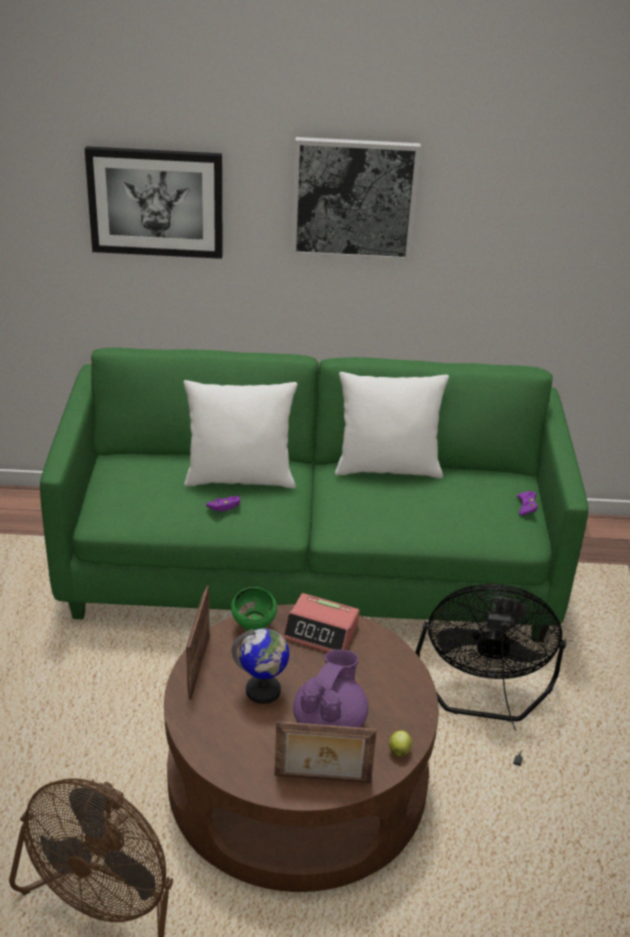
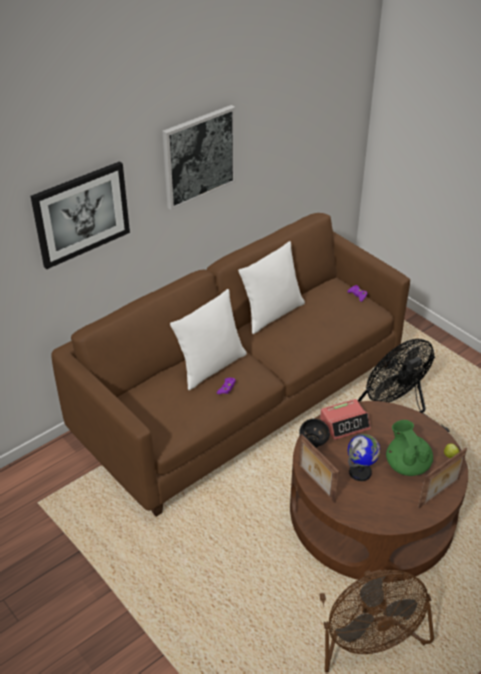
camera: 40 degrees left, 5 degrees up
green sofa [40,348,588,642] -> brown sofa [52,213,410,517]
green bowl [231,587,277,631] -> black bowl [300,419,330,448]
purple teapot [293,649,368,728] -> green teapot [386,420,433,476]

